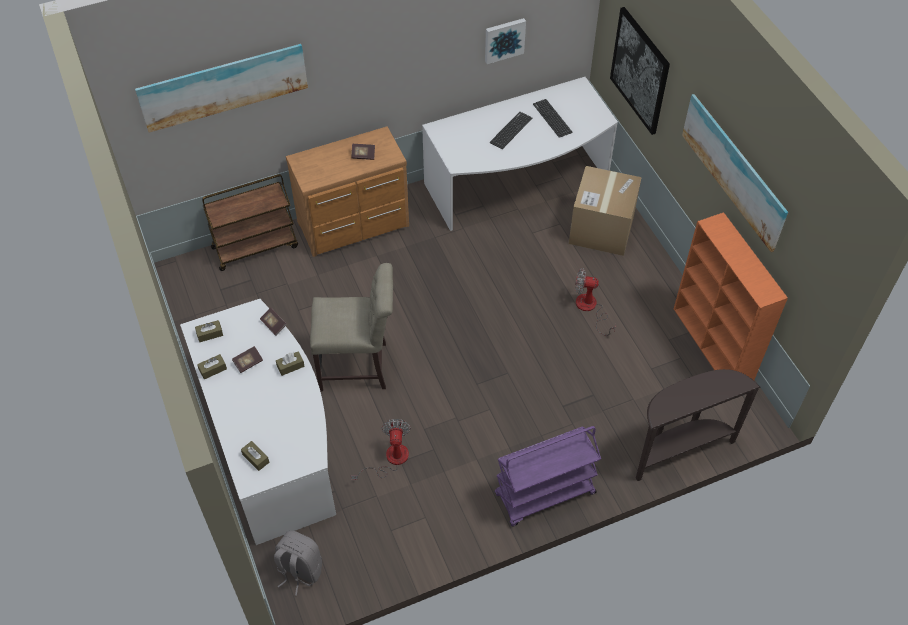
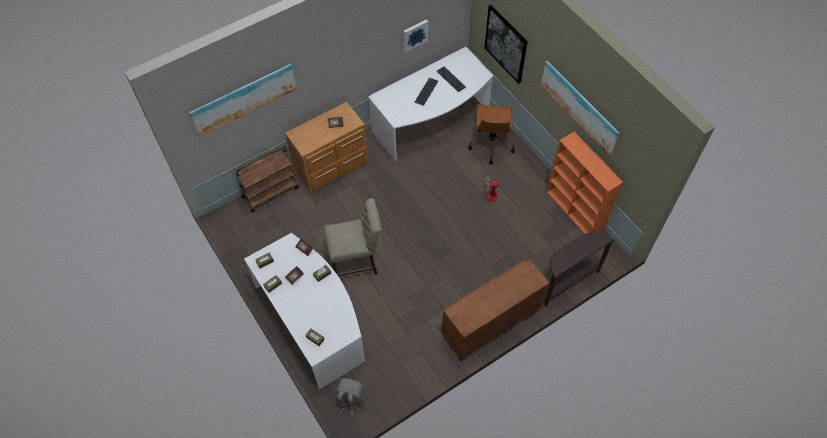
camera: 10 degrees left, 5 degrees up
fan [351,419,411,480] -> none
purple cart [495,426,601,526] -> brown cabinet [442,258,550,361]
cardboard box [569,166,642,256] -> brown office chair [468,105,515,165]

